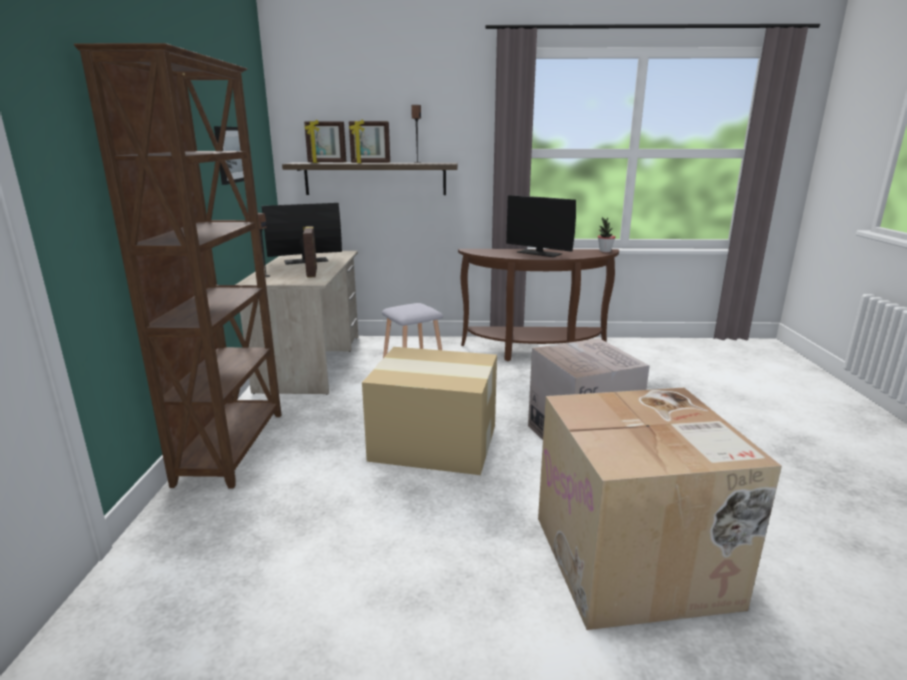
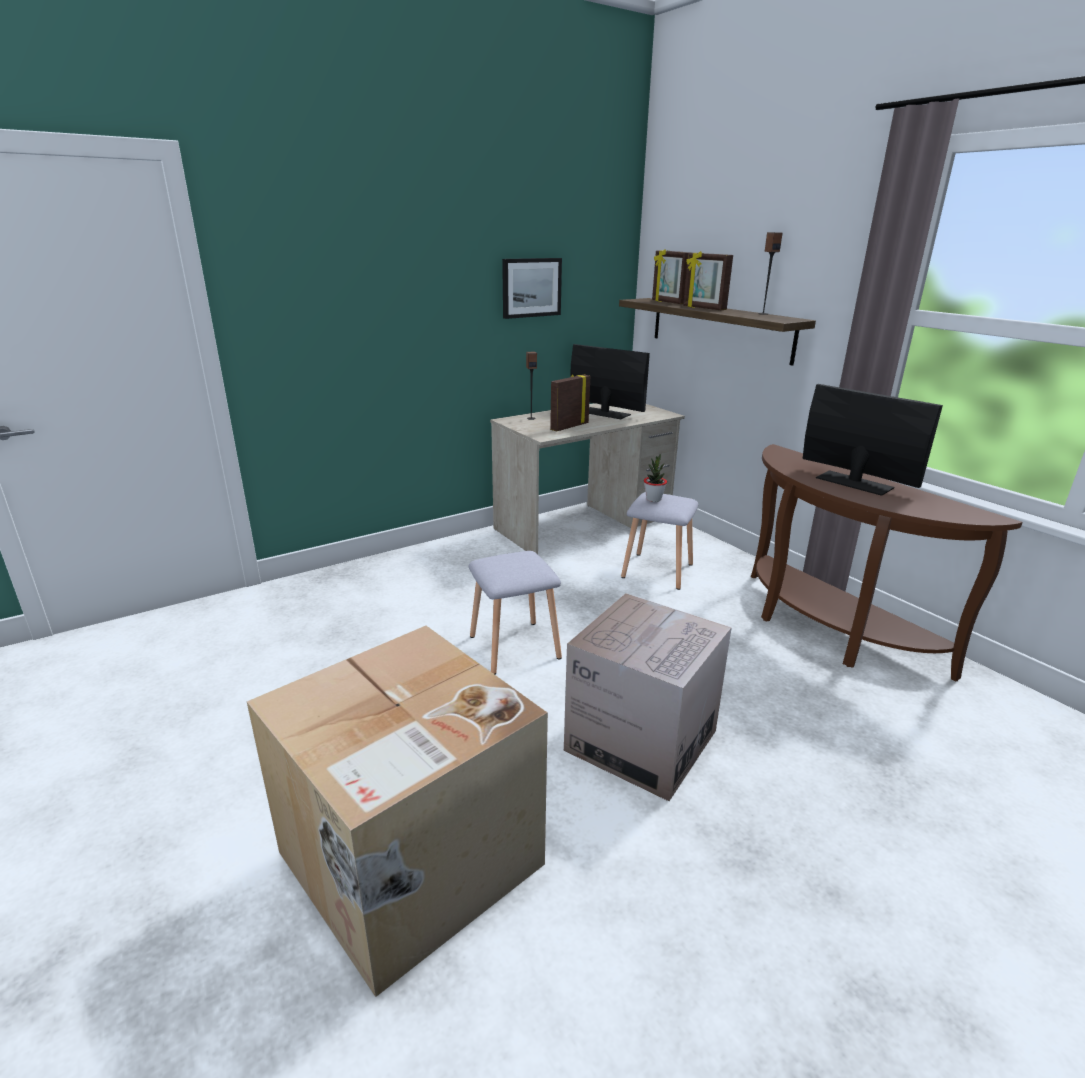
camera: 55 degrees right, 5 degrees up
brown bookcase [74,43,281,489] -> none
cardboard box [362,347,497,475] -> grey stool [469,551,562,674]
monitor [506,195,576,257] -> monitor turned 135 degrees clockwise [803,384,943,496]
potted plant [598,217,615,253] -> potted plant moved to [644,454,667,502]

